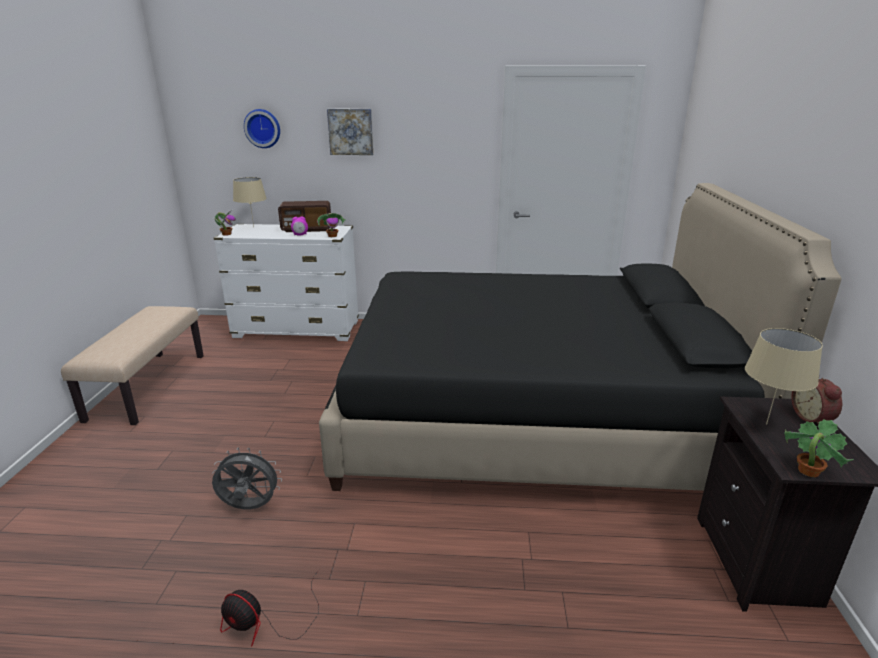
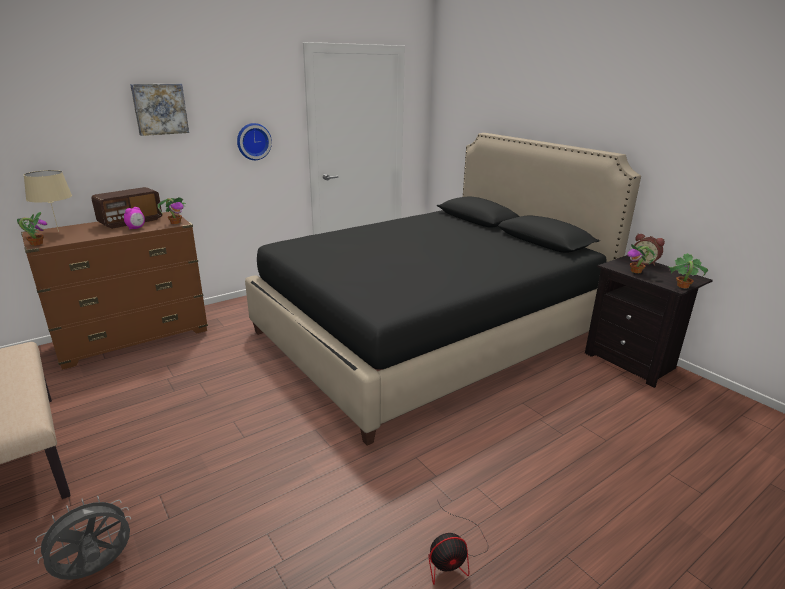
camera: 40 degrees left, 0 degrees up
grey fan [212,448,282,509] -> grey fan moved to [34,496,131,580]
white dresser [214,224,359,341] -> brown dresser [21,211,208,370]
wall clock [244,109,280,148] -> wall clock moved to [237,123,272,160]
beige table lamp [745,328,823,424] -> potted plant [627,244,656,273]

